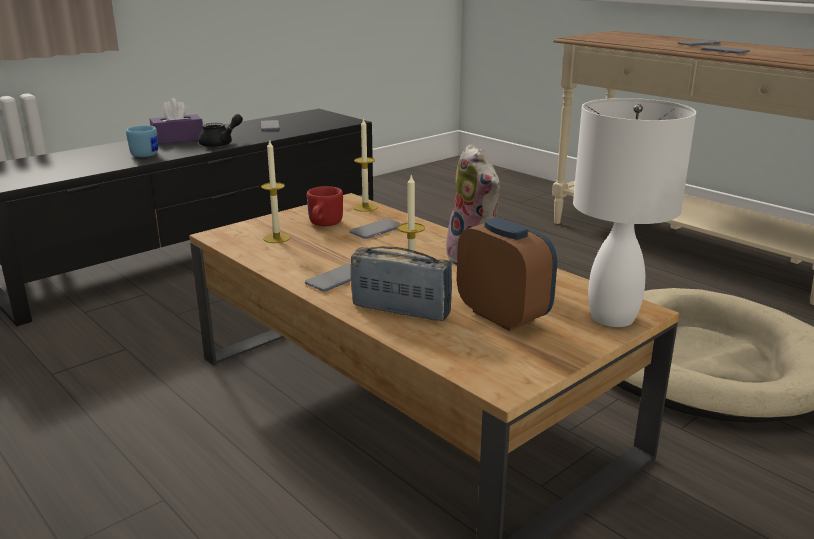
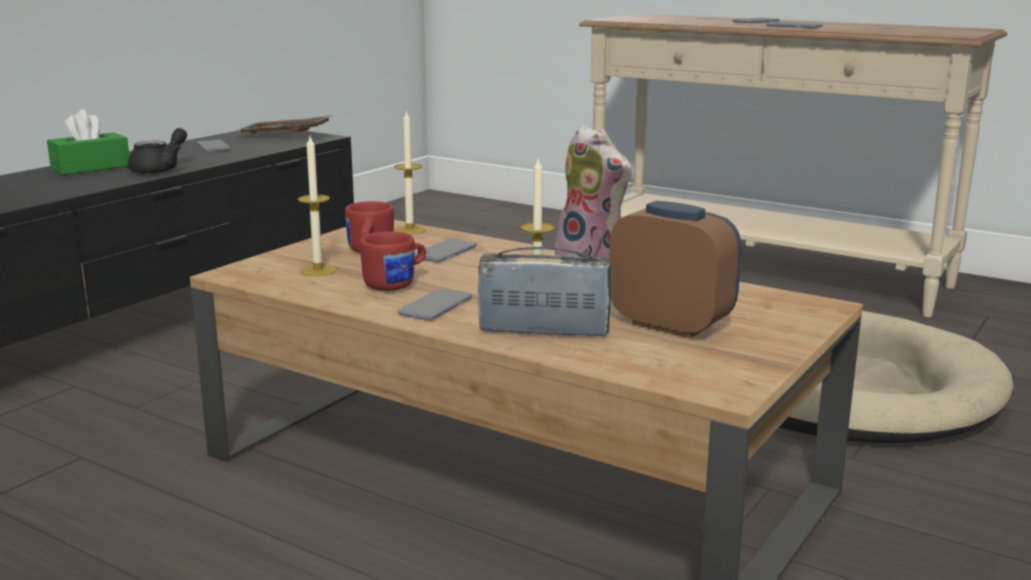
camera: 15 degrees left, 5 degrees down
blue mug [126,125,158,157] -> none
purple tissue box [150,98,203,144] -> green tissue box [47,109,129,175]
white table lamp [573,98,696,327] -> none
none -> grey tray [234,115,333,134]
none -> red mug [360,232,426,291]

